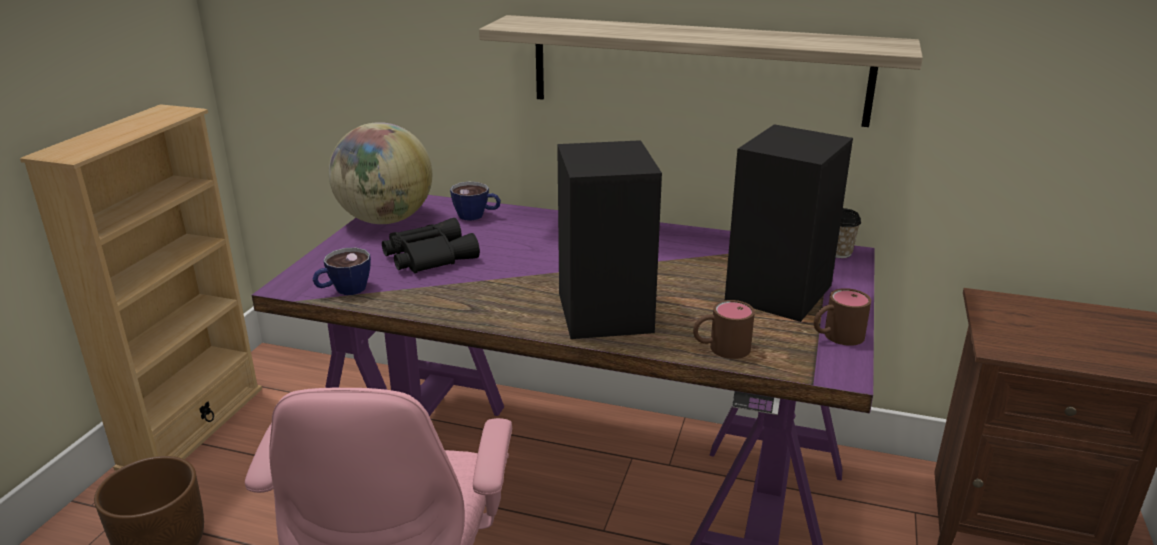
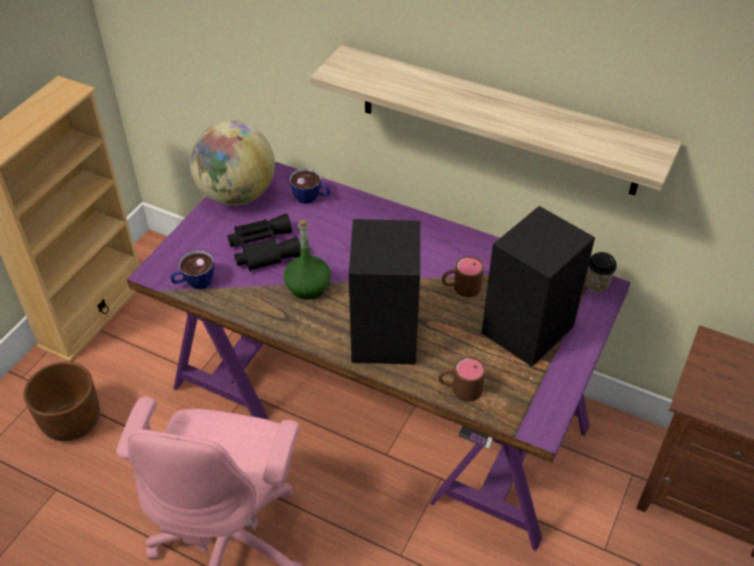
camera: 10 degrees right, 20 degrees up
brown mug [814,288,871,346] -> brown mug moved to [442,256,484,297]
none -> green bottle [284,220,331,299]

